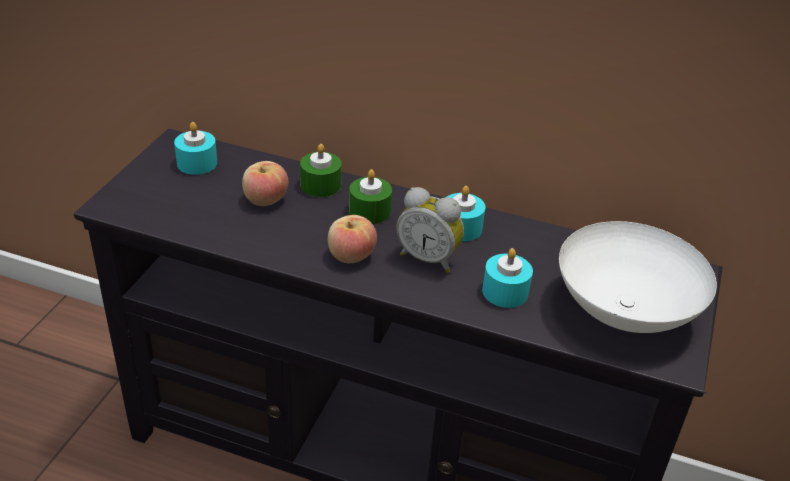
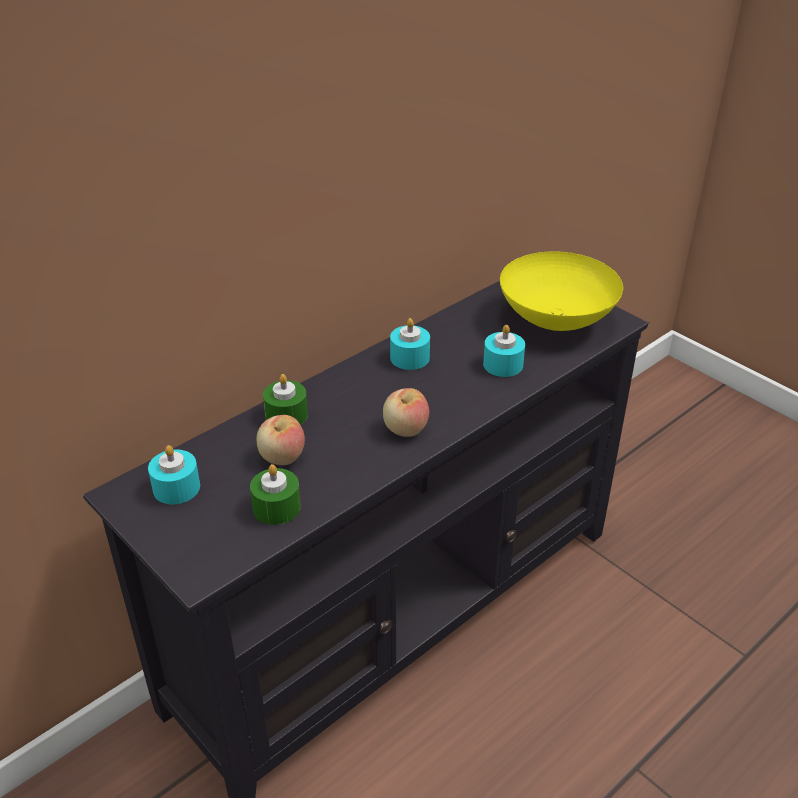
camera: 60 degrees left, 0 degrees up
green candle [349,169,392,224] -> green candle moved to [250,464,301,525]
alarm clock [396,187,464,273] -> none
white bowl [559,221,717,333] -> yellow bowl [500,251,623,331]

